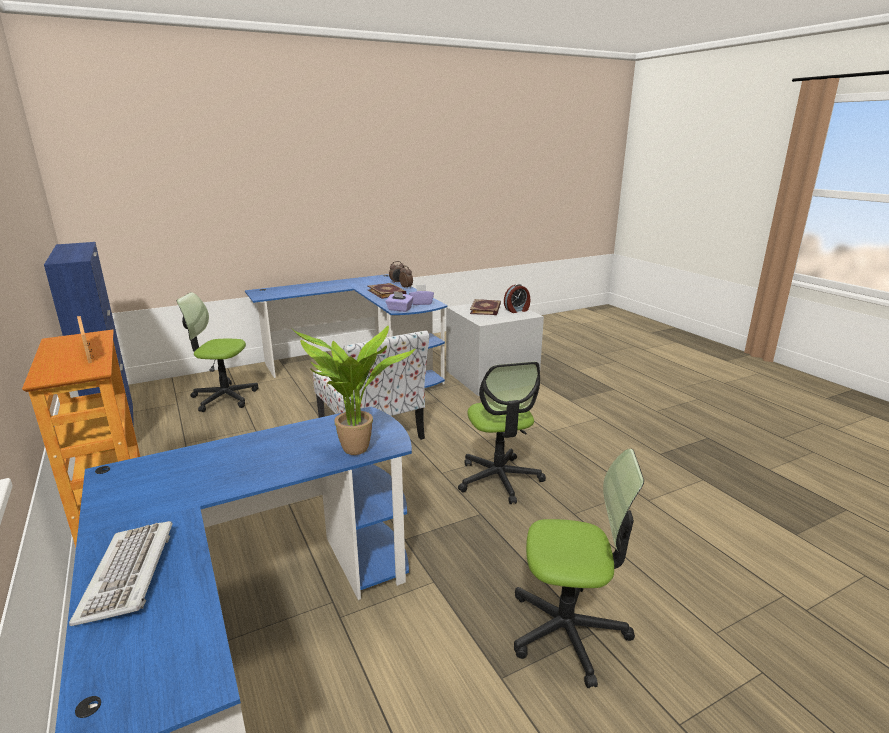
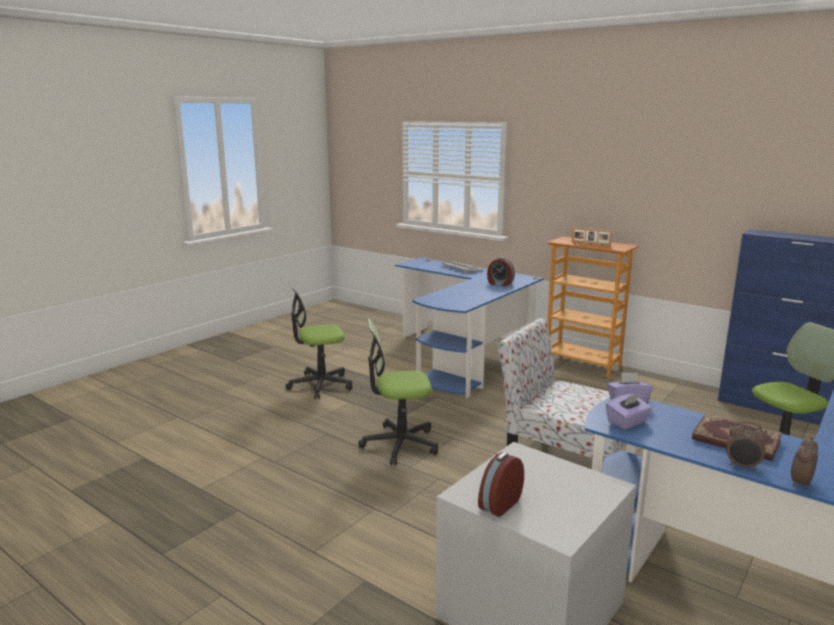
camera: 155 degrees right, 5 degrees down
potted plant [292,326,416,455] -> none
office chair [458,362,546,504] -> office chair turned 60 degrees counterclockwise [358,318,438,465]
book [470,299,501,315] -> none
none -> alarm clock [487,257,515,287]

